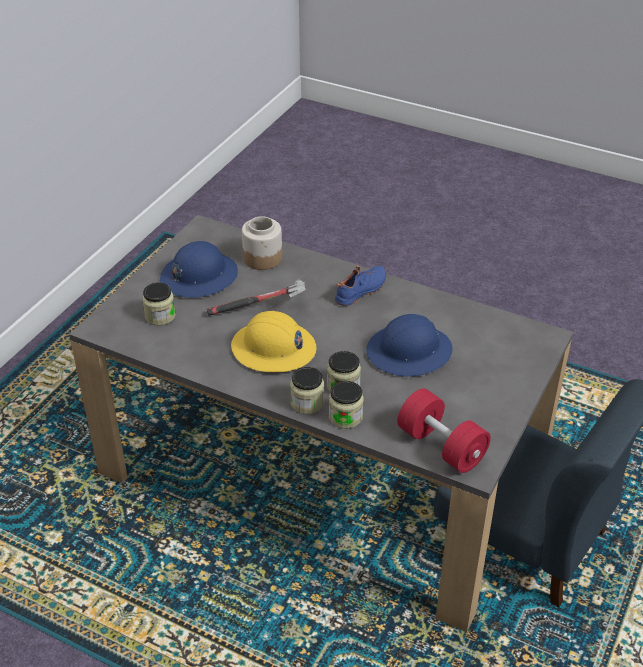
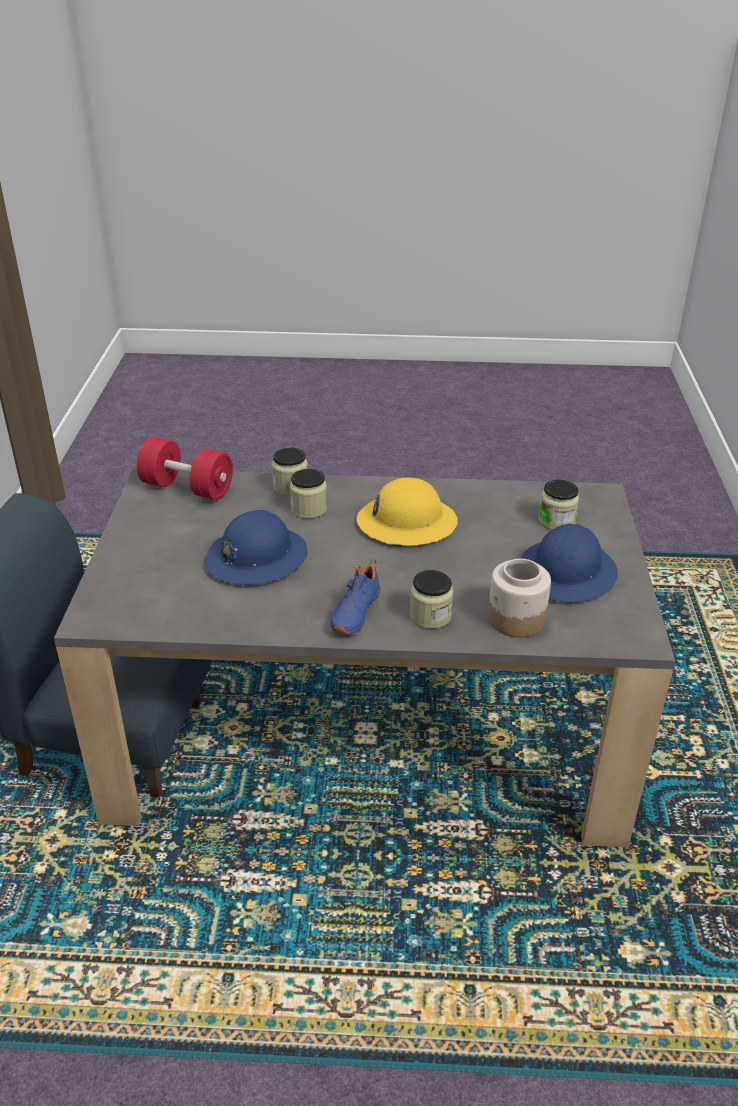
camera: 155 degrees right, 5 degrees down
hammer [207,280,306,316] -> none
jar [290,367,324,414] -> jar moved to [410,570,453,629]

